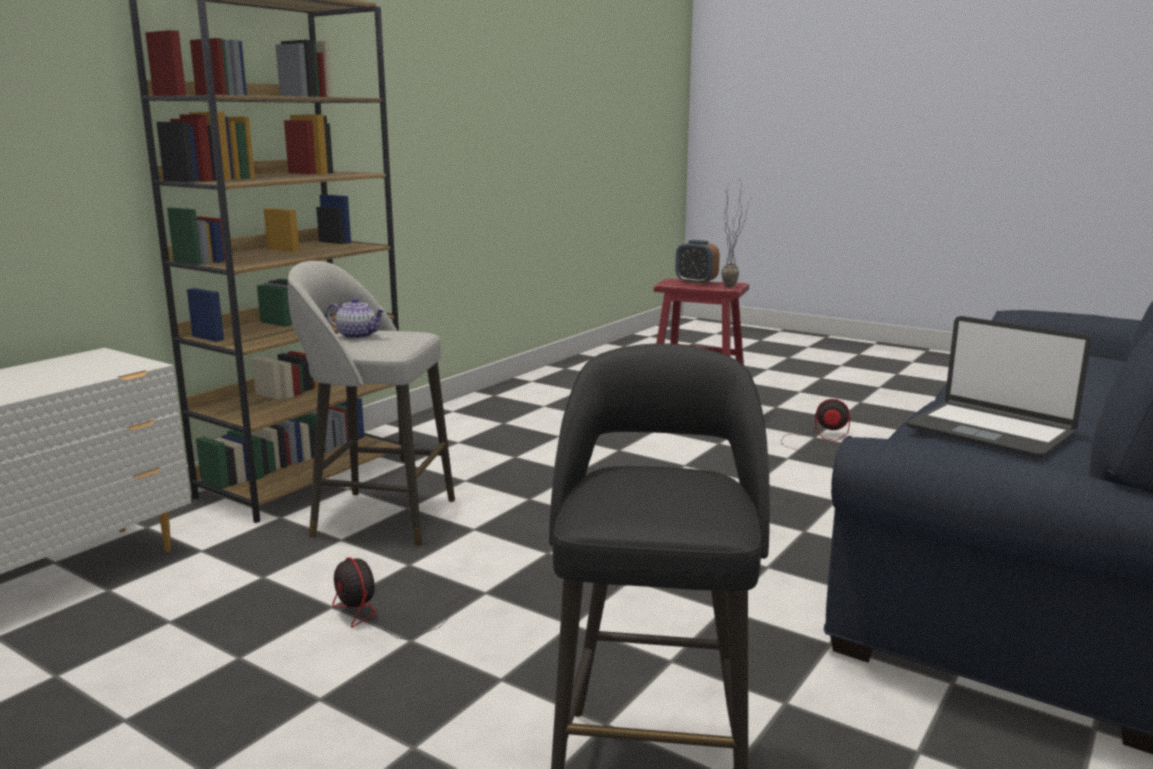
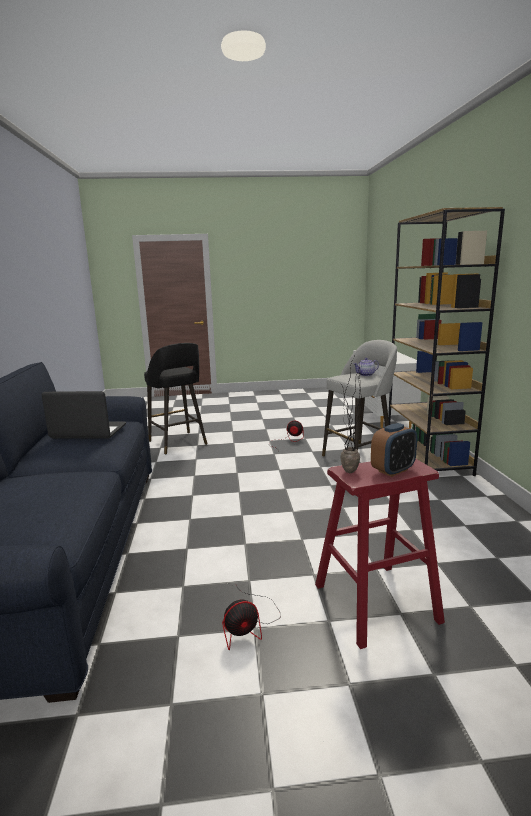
camera: 140 degrees right, 0 degrees up
alarm clock [675,240,720,285] -> alarm clock turned 150 degrees clockwise [371,423,417,477]

